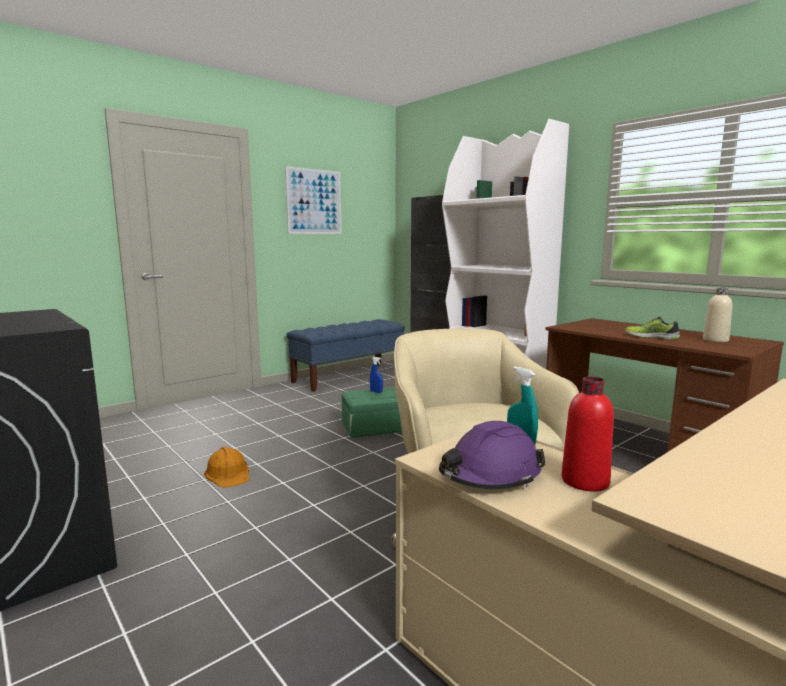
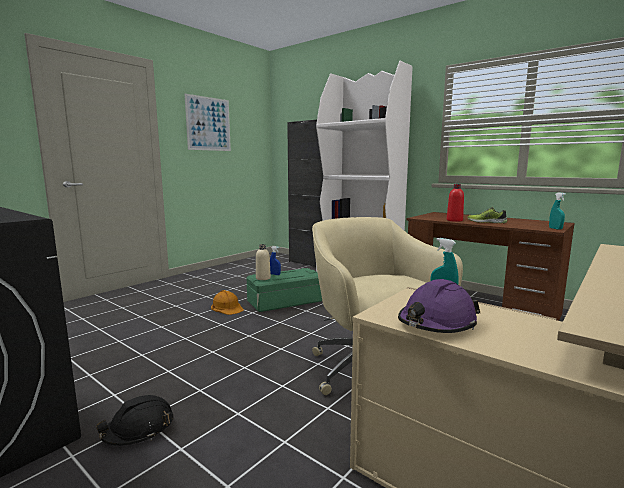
camera: 10 degrees left, 0 degrees up
orange hard hat [204,447,249,488] -> orange hard hat moved to [211,290,244,315]
blue bench [287,319,405,392] -> none
red bottle [562,377,614,492] -> red bottle moved to [447,184,464,222]
beige bottle [703,288,732,342] -> beige bottle moved to [256,244,271,280]
none -> black hard hat [96,395,173,446]
none -> turquoise spray bottle [549,193,566,230]

